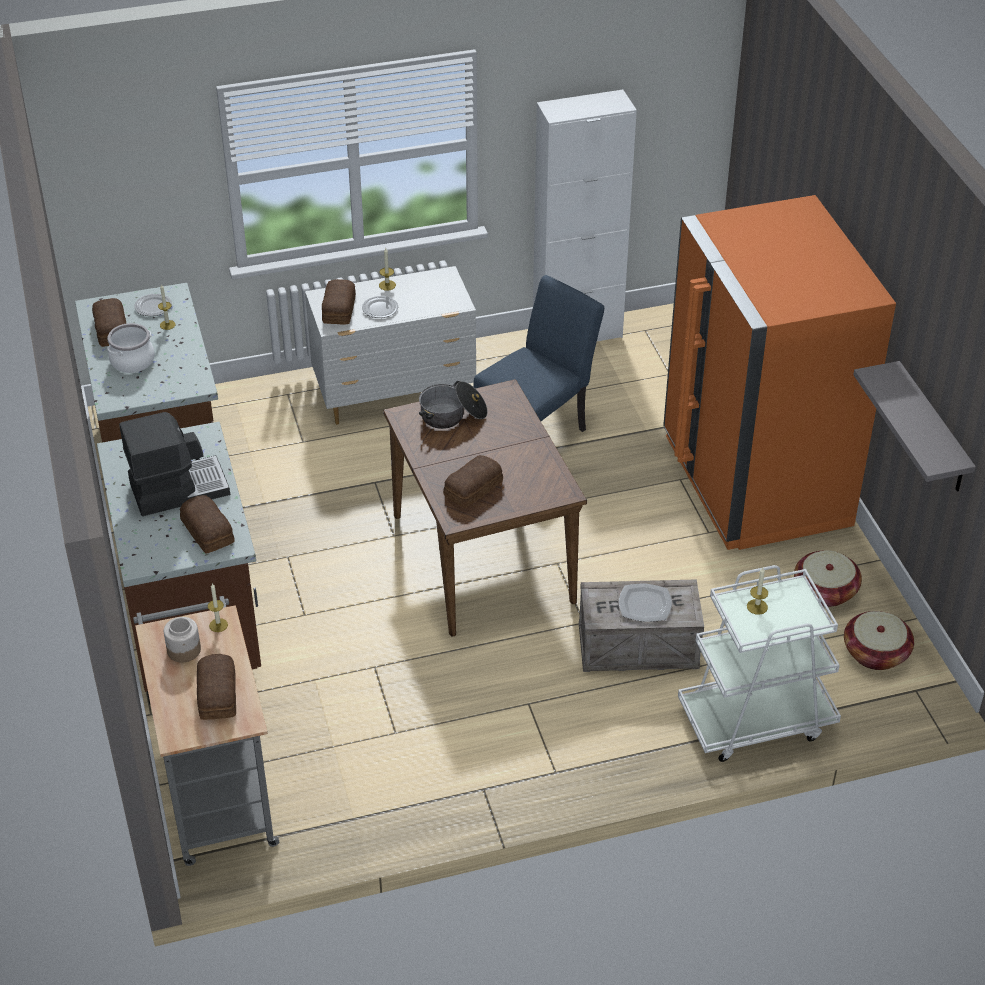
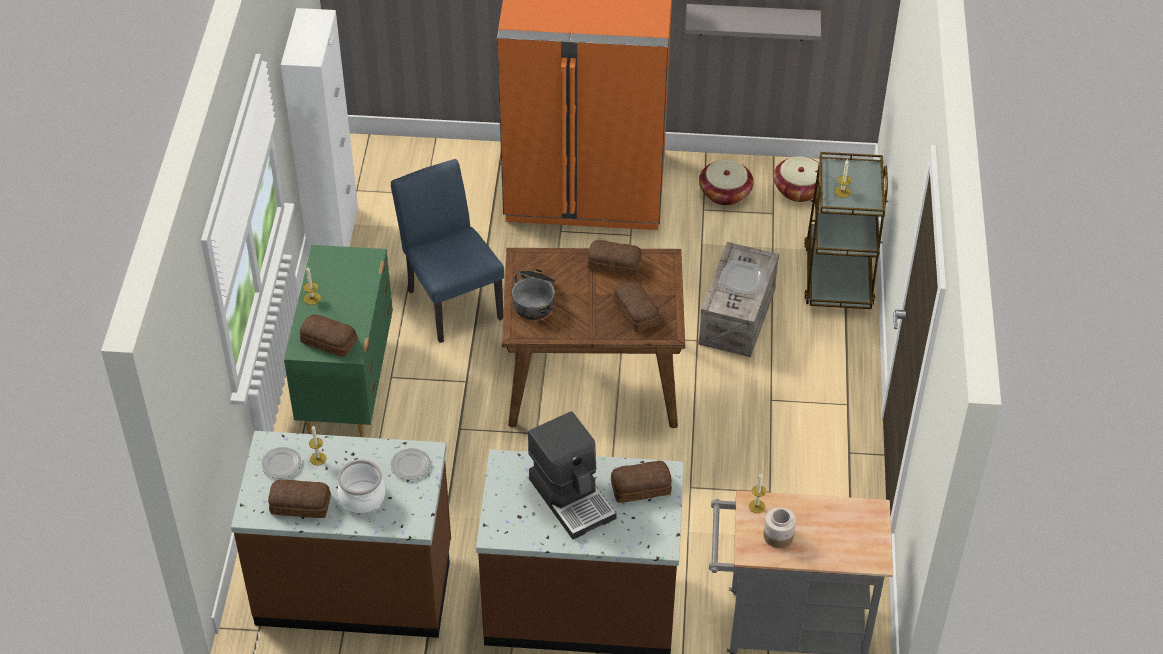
camera: 70 degrees left, 5 degrees up
coffee machine [119,412,230,516] -> coffee machine turned 150 degrees clockwise [528,411,617,540]
bread [197,654,236,720] -> bread moved to [588,240,642,277]
white dresser [305,266,476,424] -> green dresser [284,245,393,437]
plate [362,296,398,318] -> plate moved to [390,448,431,480]
white cart [678,565,841,762] -> brown cart [804,152,888,309]

